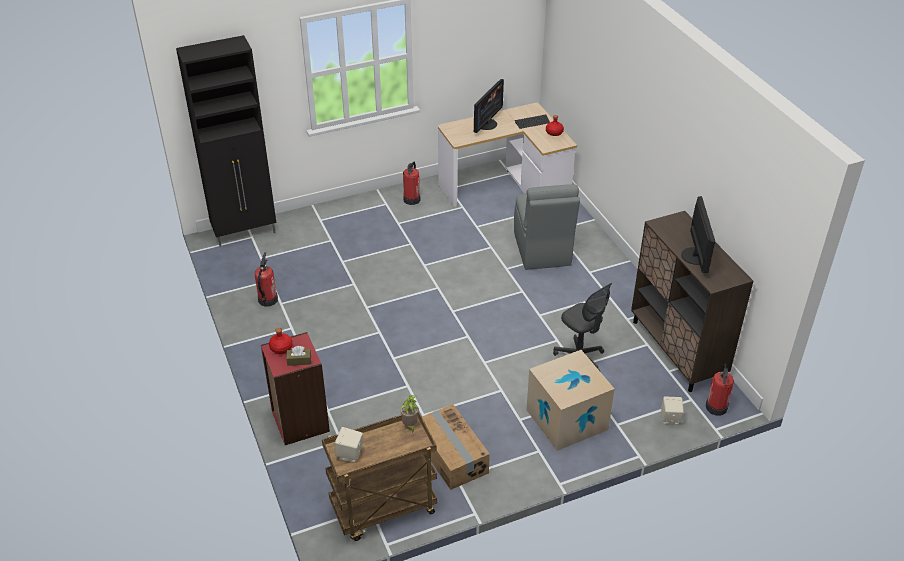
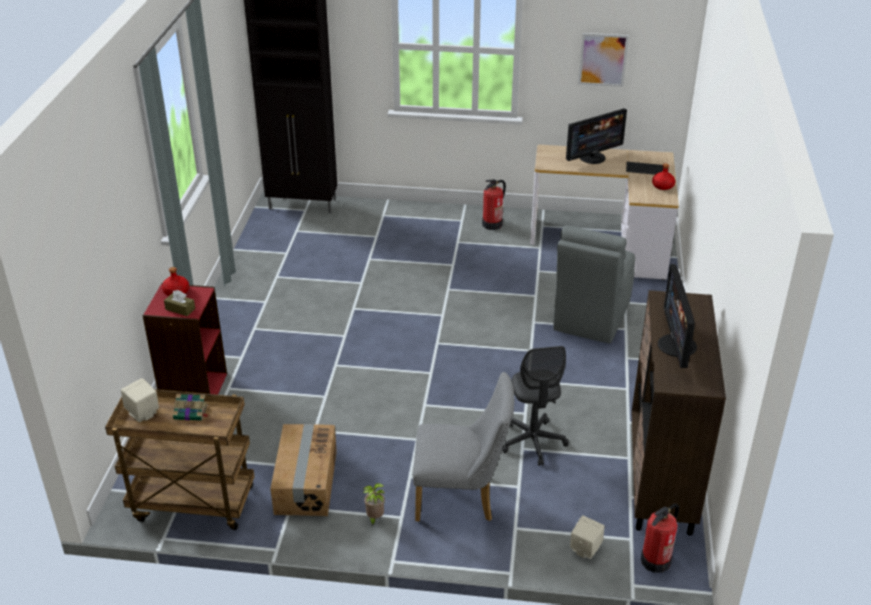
camera: 30 degrees right, 5 degrees down
fire extinguisher [255,252,278,307] -> none
potted plant [401,395,419,432] -> potted plant moved to [363,483,385,527]
cardboard box [526,350,615,451] -> grey chair [413,372,514,521]
monitor [681,196,715,273] -> monitor turned 150 degrees clockwise [658,264,697,368]
none -> book [173,394,209,421]
none -> picture [578,33,629,87]

